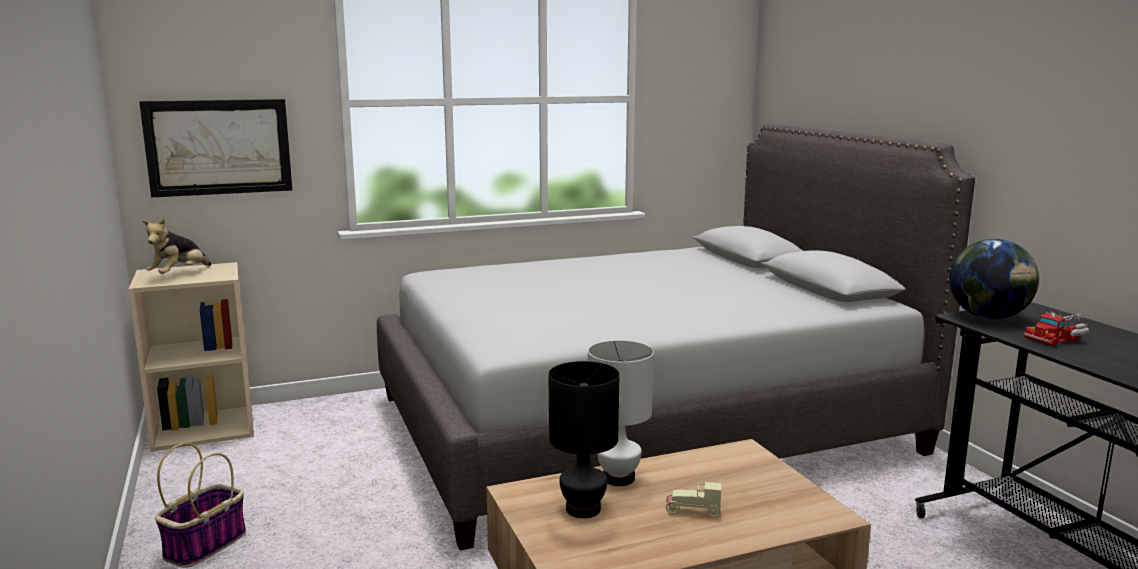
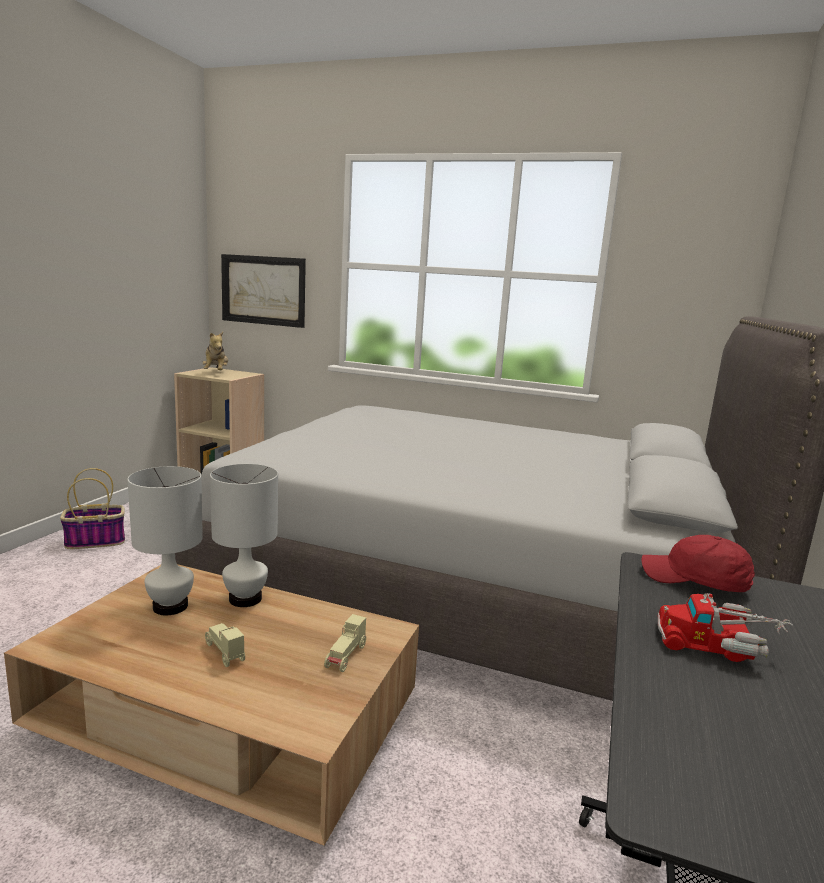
camera: 40 degrees right, 0 degrees up
plush toy [142,218,211,274] -> plush toy turned 75 degrees counterclockwise [202,332,228,370]
black table lamp [548,361,620,518] -> white table lamp [127,466,203,615]
globe [949,239,1039,319] -> red cap [641,535,755,592]
none -> beige toy car [324,614,366,672]

